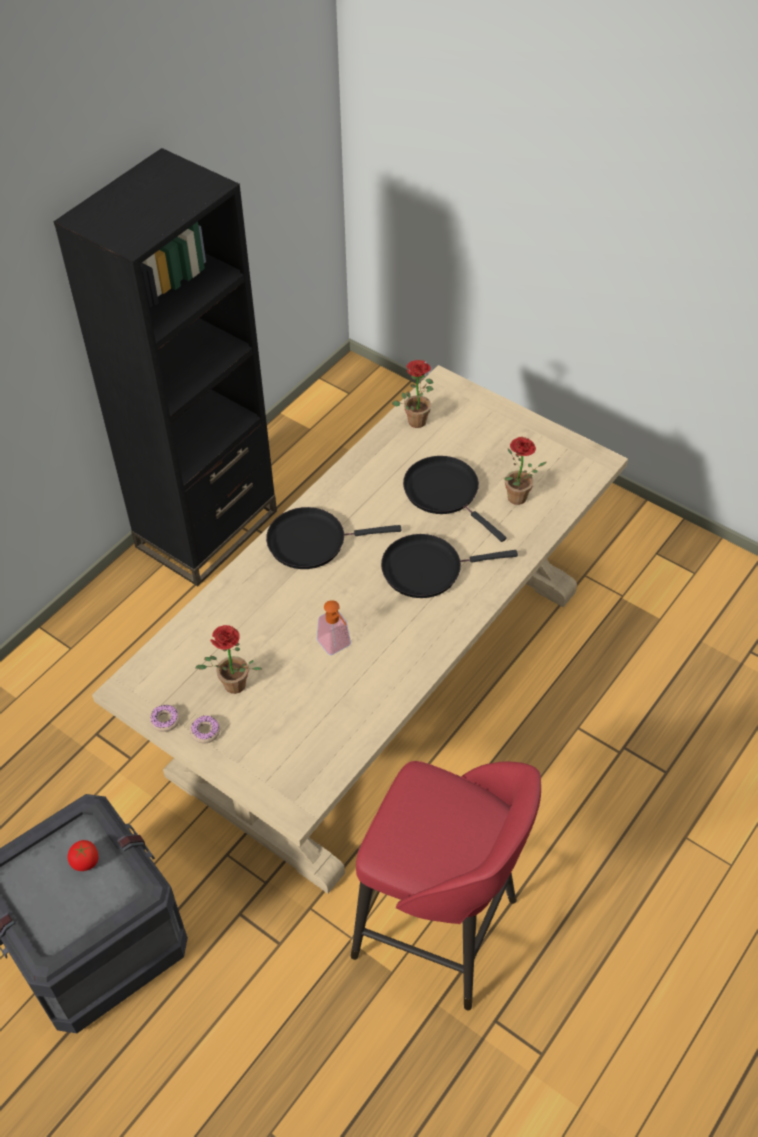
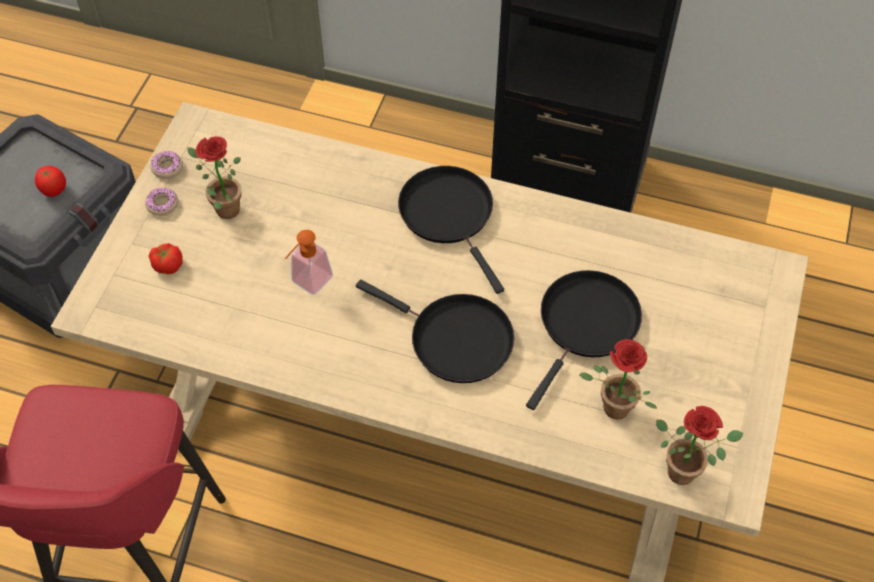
camera: 70 degrees right, 5 degrees up
black frying pan [381,534,518,598] -> black frying pan turned 150 degrees clockwise [356,280,514,383]
potted plant [392,360,434,428] -> potted plant moved to [656,406,744,485]
none -> tomato [149,243,183,274]

